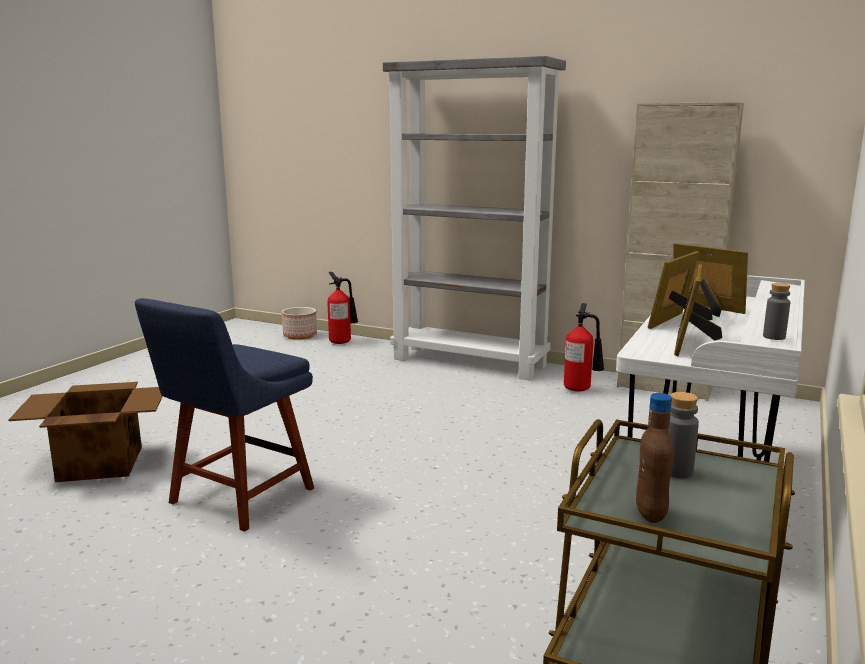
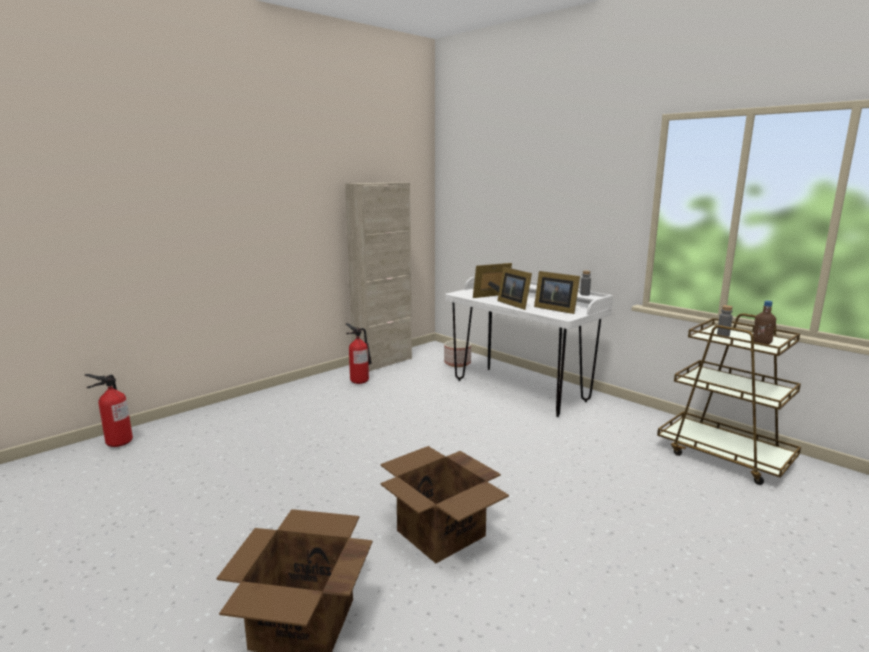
camera: 70 degrees left, 0 degrees up
blue chair [135,298,314,532] -> cardboard box [380,446,509,563]
planter [282,307,317,340] -> planter moved to [444,340,471,367]
grey bookcase [383,56,566,381] -> none

